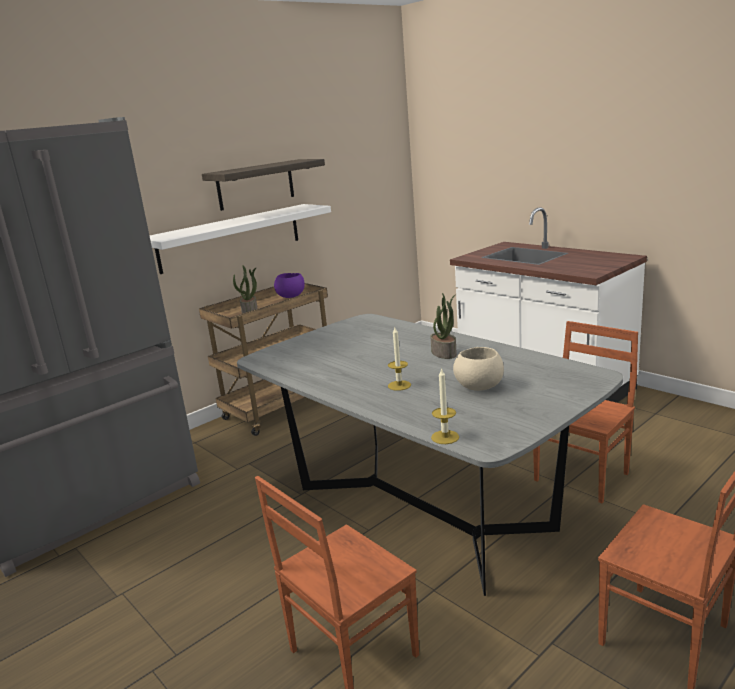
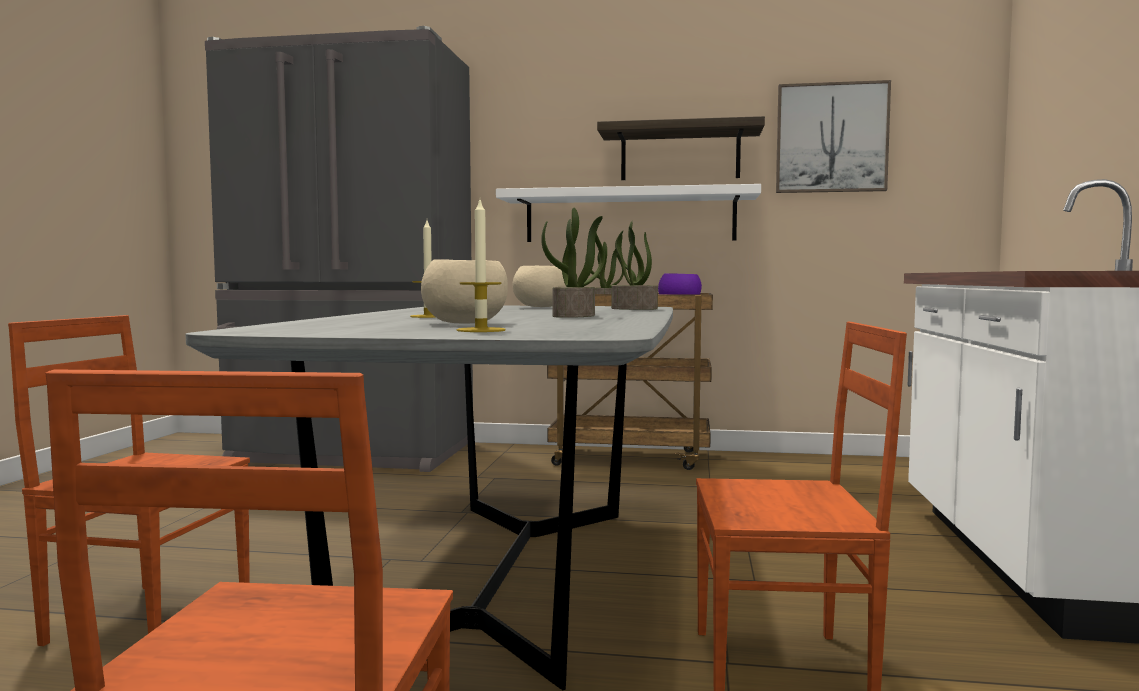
camera: 50 degrees right, 15 degrees down
candle [431,368,459,444] -> candle moved to [457,200,506,332]
none -> beige bowl [512,266,566,307]
none -> potted plant [611,221,658,310]
none -> picture [776,80,891,193]

